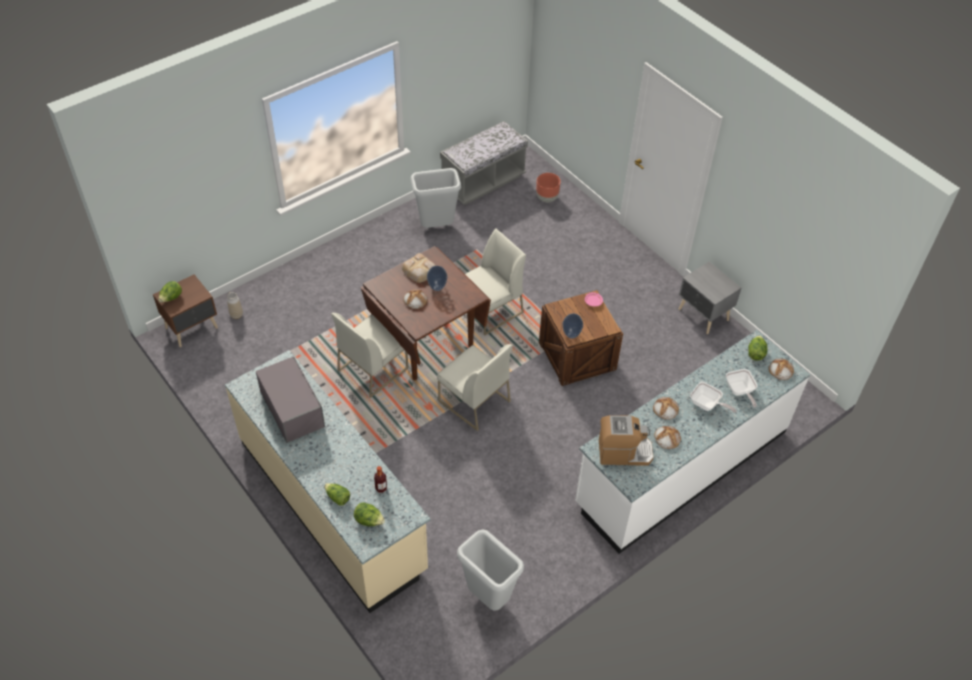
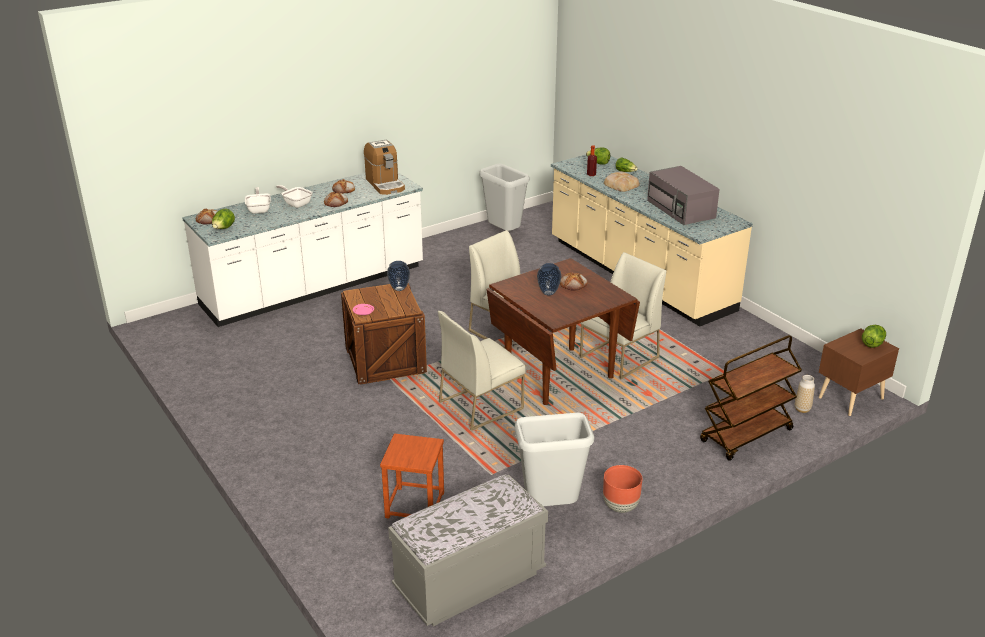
camera: 175 degrees left, 20 degrees down
bread [402,253,436,283] -> bread moved to [604,171,640,192]
brown planter [536,173,561,202] -> brown planter moved to [603,465,642,513]
coffee machine [599,415,653,466] -> coffee machine turned 120 degrees counterclockwise [364,139,405,195]
grey nightstand [679,262,741,334] -> none
none -> brown stool [380,433,444,518]
none -> brown cart [700,335,802,461]

